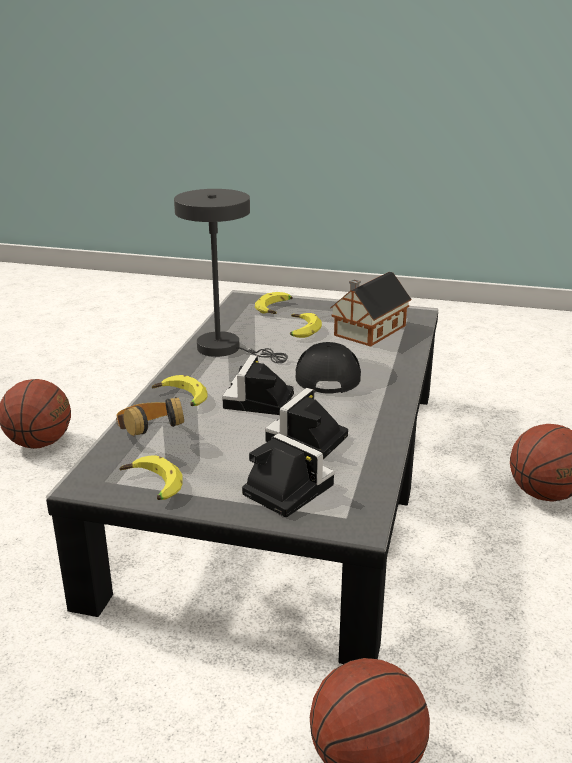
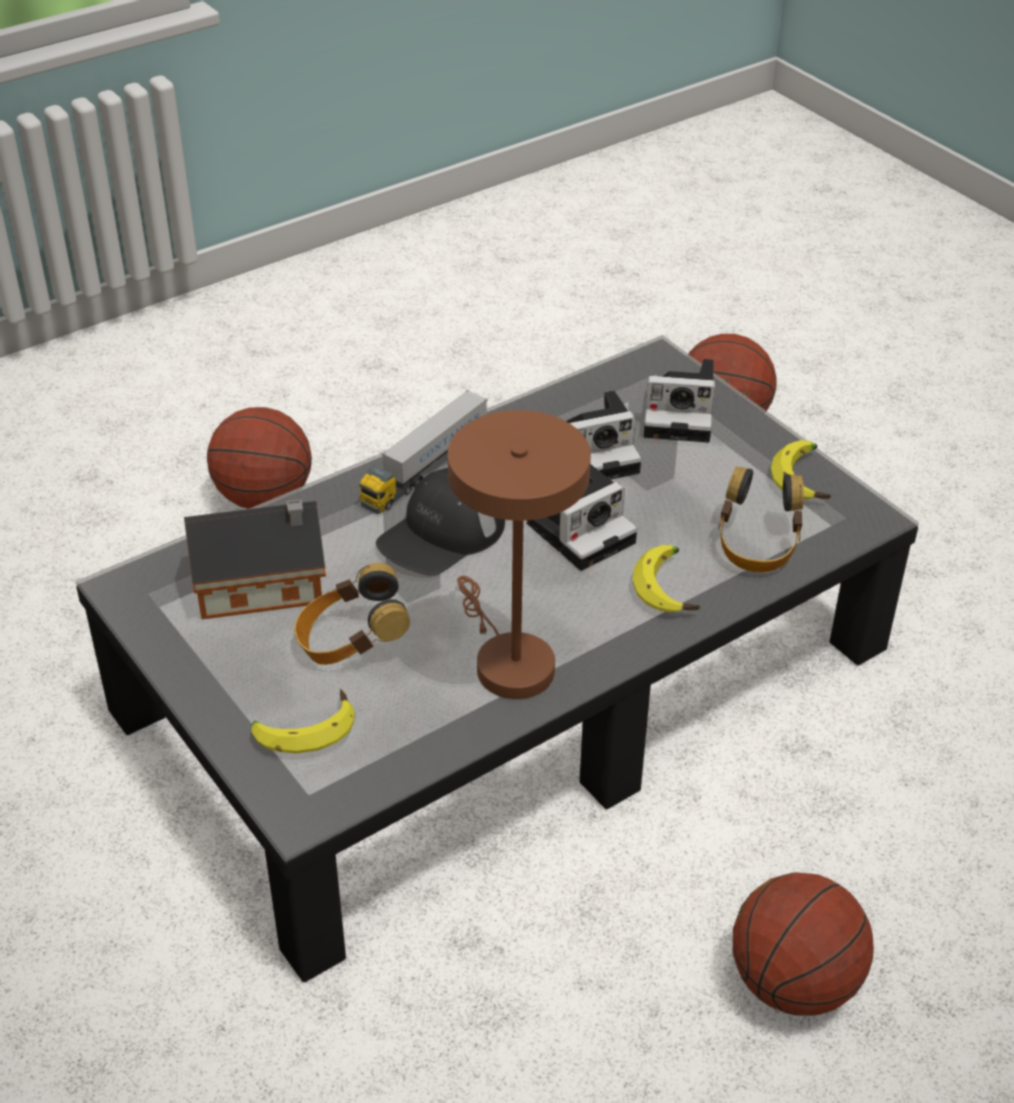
camera: 140 degrees left, 15 degrees up
grey table lamp [174,189,288,363] -> brown table lamp [448,410,591,699]
camera [242,433,334,517] -> camera turned 75 degrees counterclockwise [644,359,715,442]
banana [290,313,322,338] -> headphones [294,563,410,665]
none -> toy truck [359,389,488,514]

